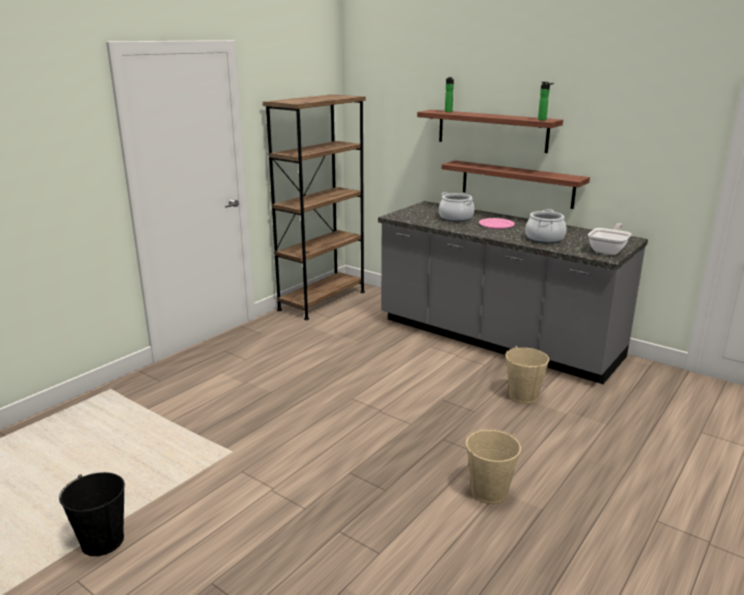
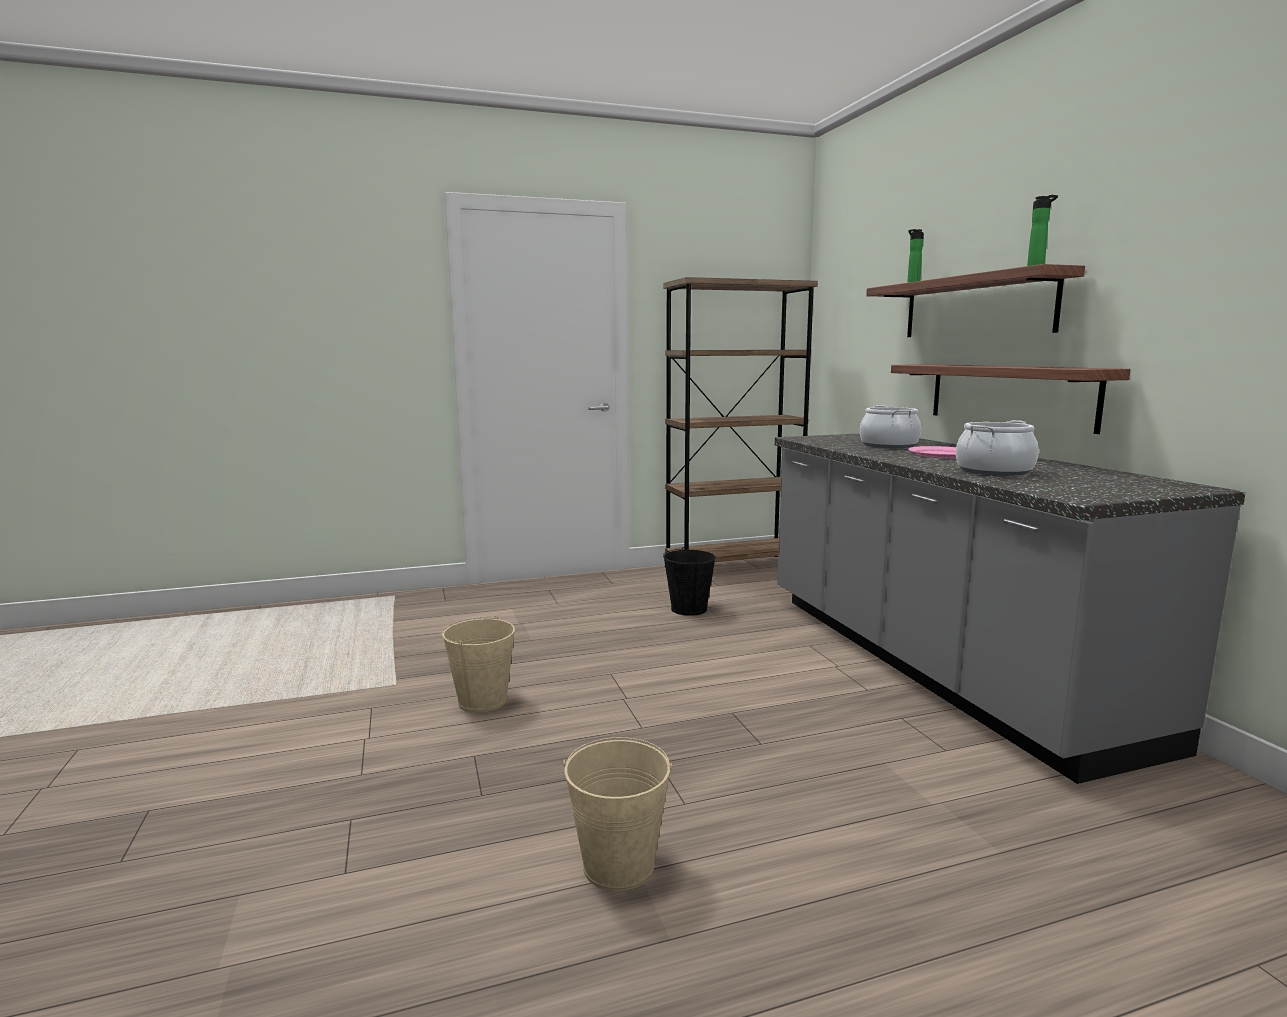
camera: 35 degrees right, 10 degrees down
black bucket [59,472,125,556] -> black bucket moved to [663,547,716,616]
beige bucket [505,346,549,404] -> beige bucket moved to [442,615,515,713]
frying pan [588,223,631,255] -> none

